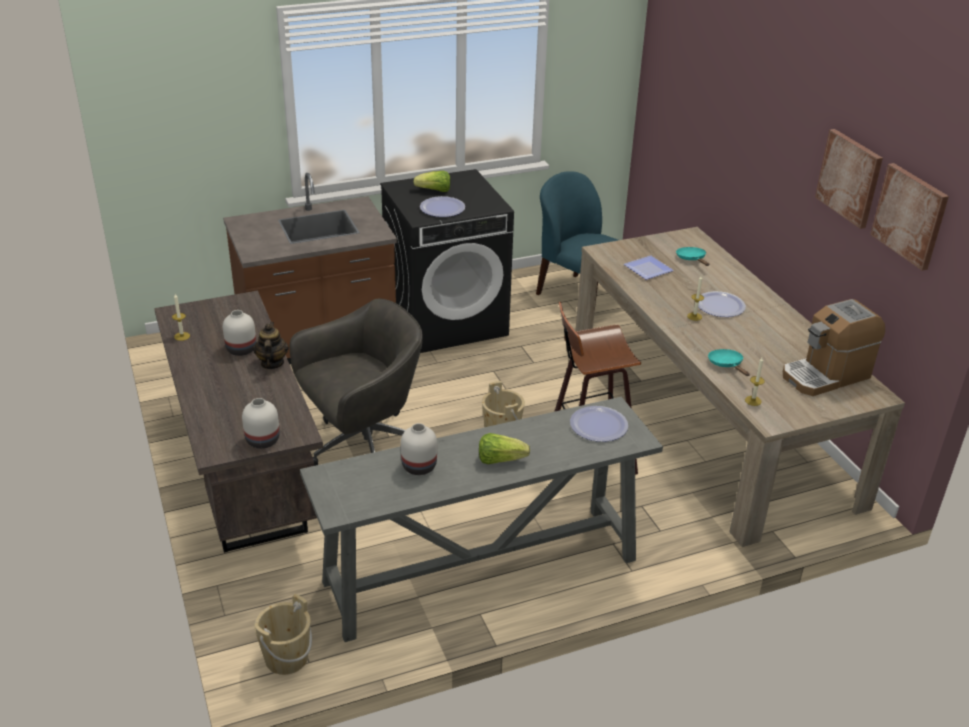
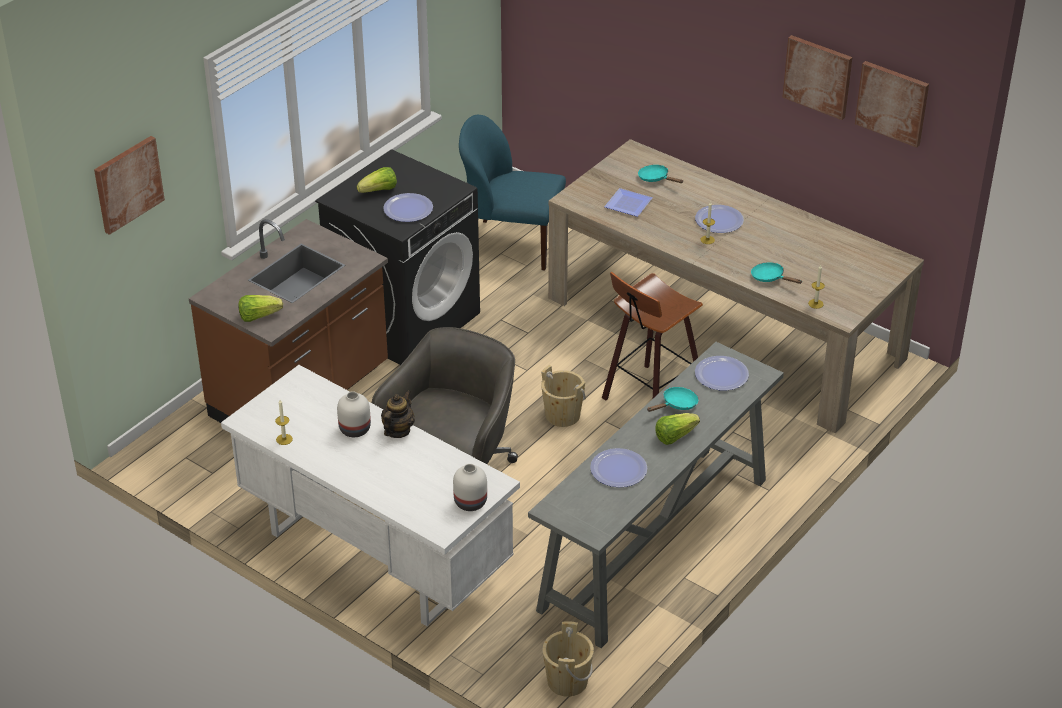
camera: 30 degrees left, 5 degrees up
brown desk [154,291,323,553] -> white desk [221,365,520,626]
teapot [253,322,289,369] -> teapot turned 60 degrees clockwise [381,390,415,438]
white vase [401,423,437,475] -> plate [590,448,647,487]
coffee machine [783,299,885,396] -> none
none -> picture [94,136,165,235]
none -> lettuce [238,295,283,322]
none -> turquoise frying pan [647,387,699,412]

